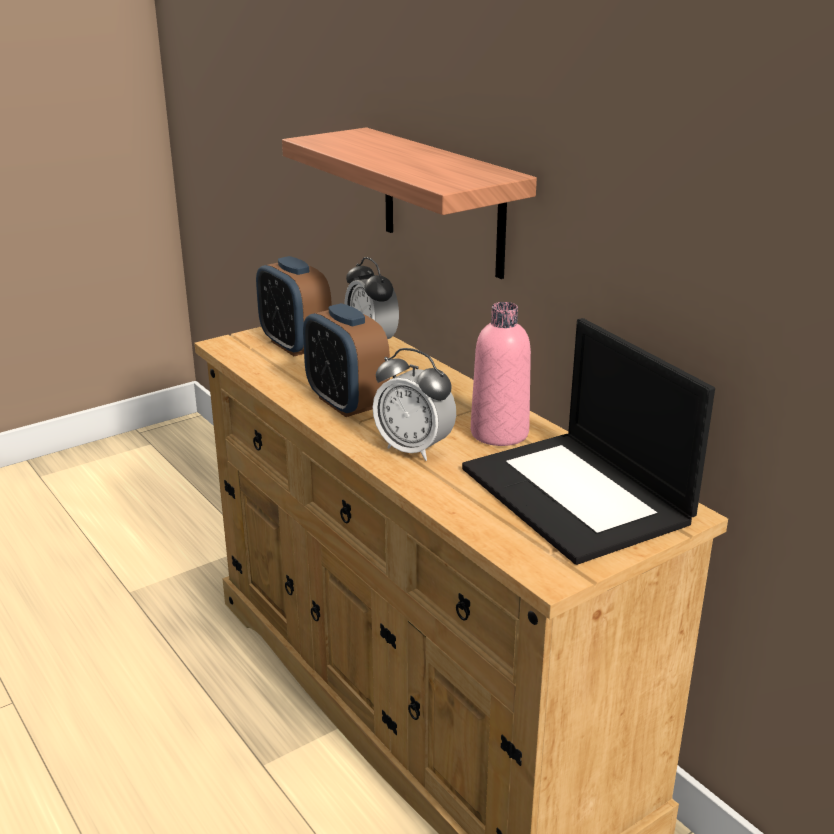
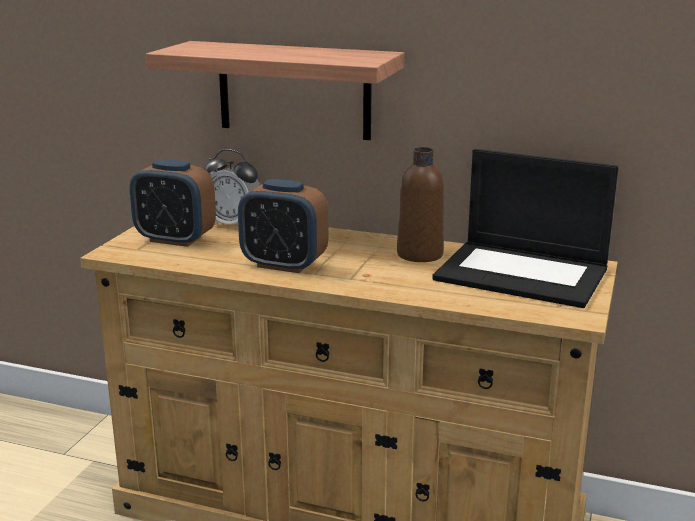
camera: 35 degrees left, 5 degrees down
alarm clock [373,348,456,461] -> none
pink bottle [471,302,531,446] -> brown bottle [397,147,444,262]

